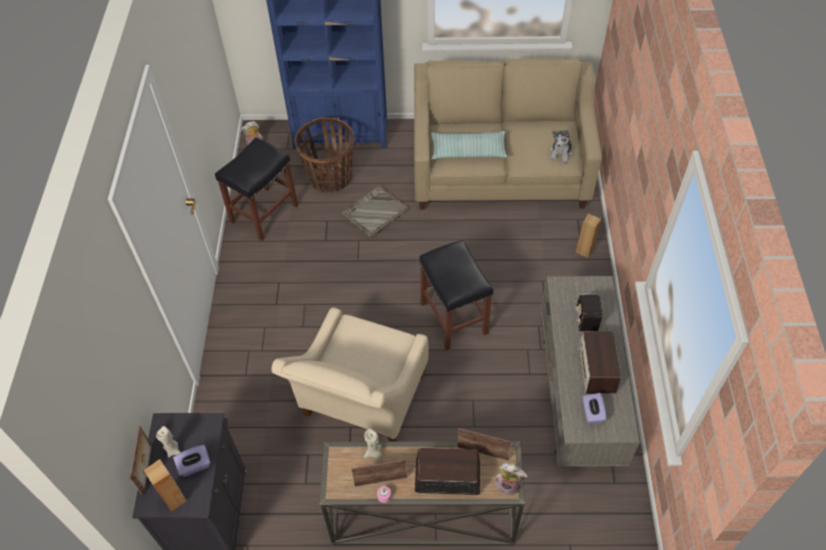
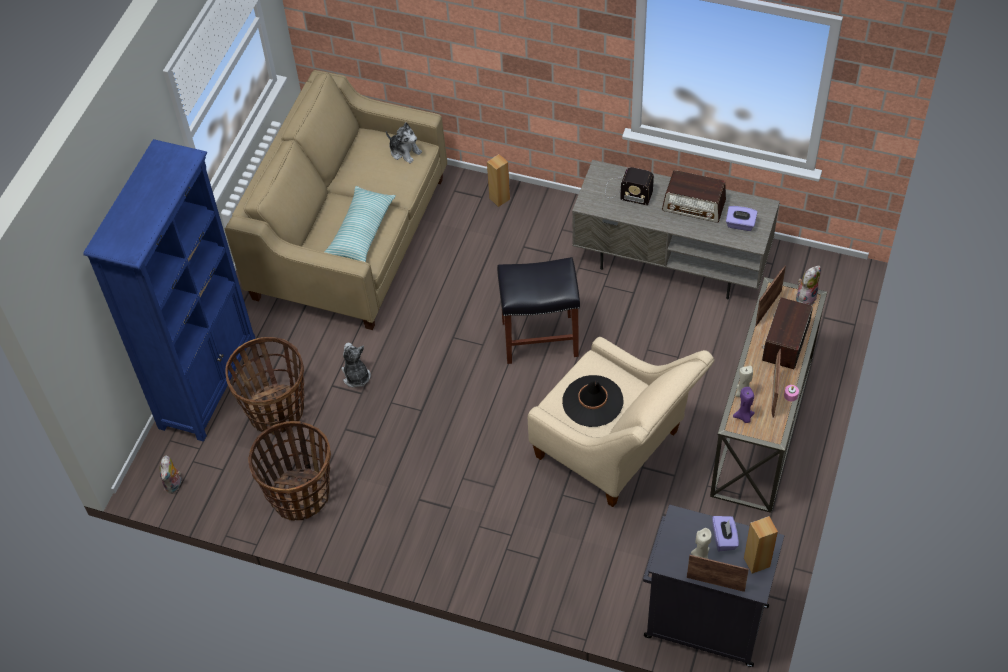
camera: 70 degrees left, 0 degrees up
black stool [215,137,298,241] -> basket [248,421,331,521]
grey tray [342,185,409,239] -> plush toy [341,343,371,388]
none -> black hat [562,375,624,427]
none -> purple candle [733,387,755,423]

